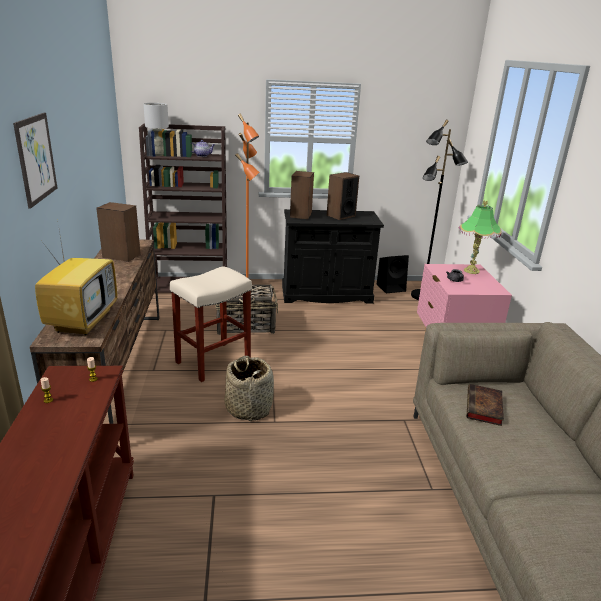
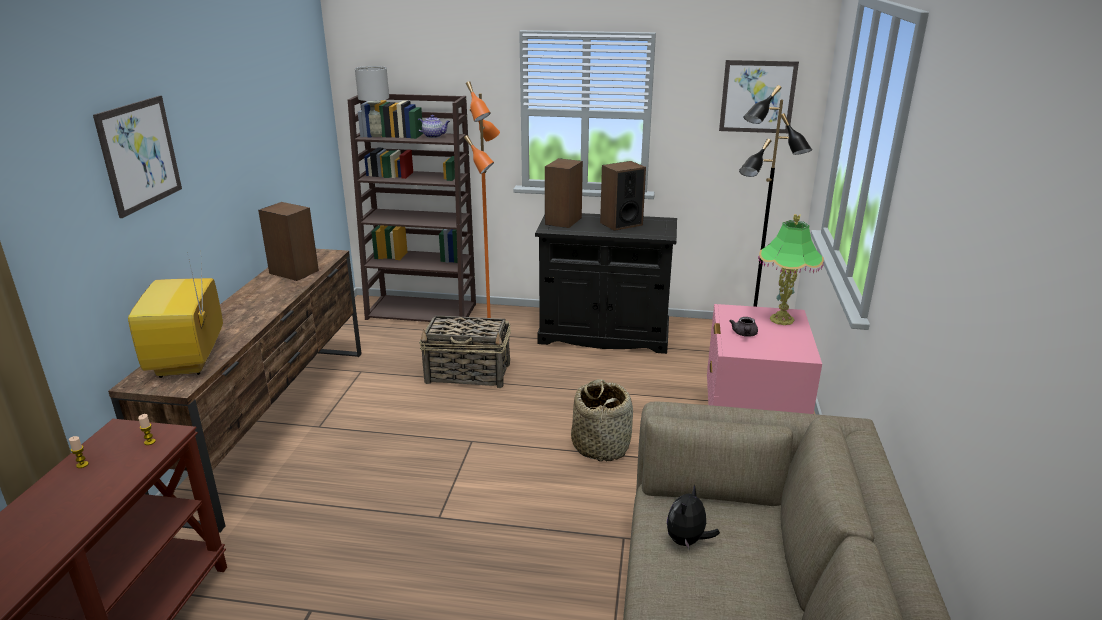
camera: 15 degrees right, 0 degrees up
television [35,225,117,335] -> television turned 150 degrees clockwise [128,257,223,378]
beige stool [170,266,252,382] -> none
basket [224,356,274,421] -> basket moved to [571,379,633,462]
black speaker [377,255,409,293] -> none
book [467,384,504,426] -> plush toy [667,484,720,549]
none -> picture [719,60,799,133]

